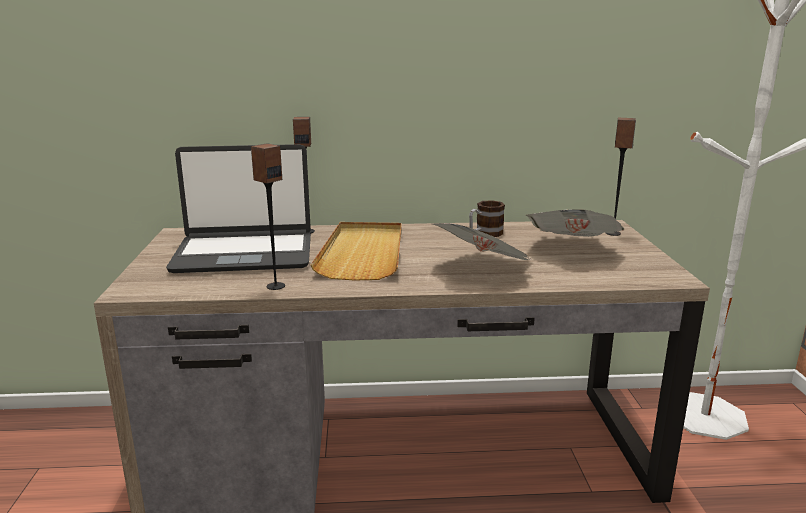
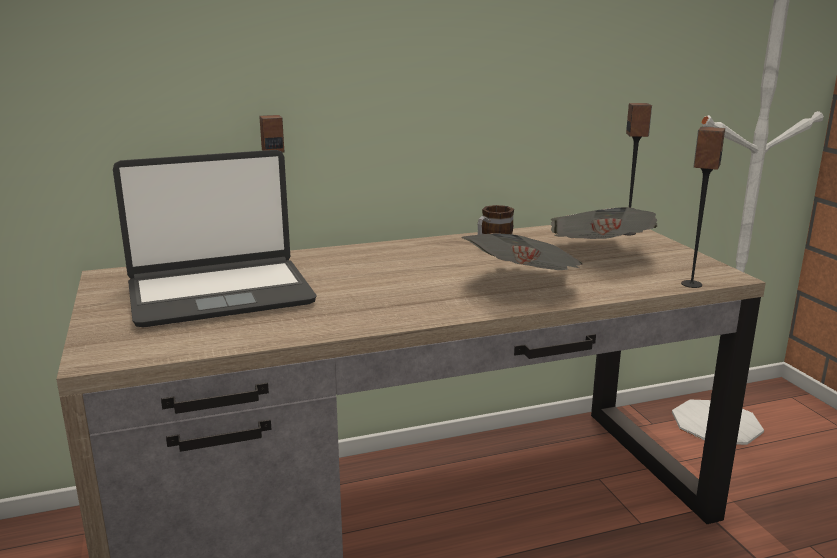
camera: 15 degrees left, 0 degrees up
speaker [251,143,285,290] -> speaker moved to [681,127,725,288]
beige tray [310,222,402,281] -> none

